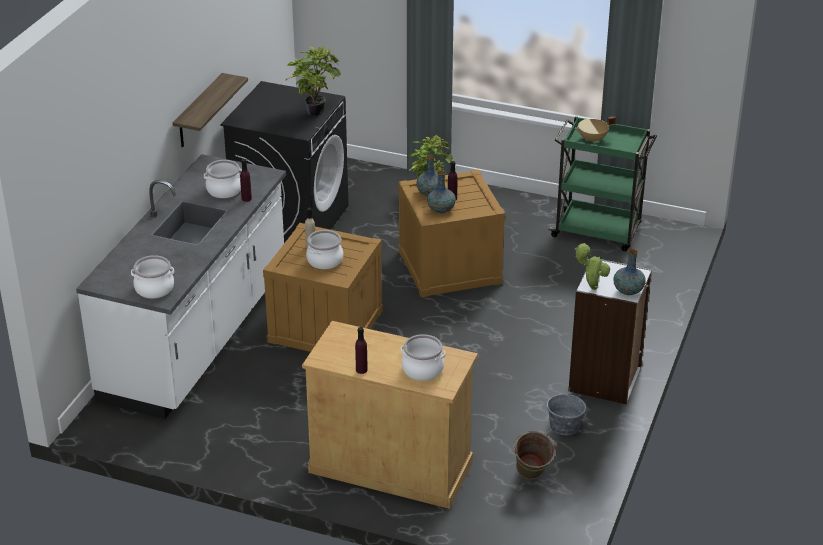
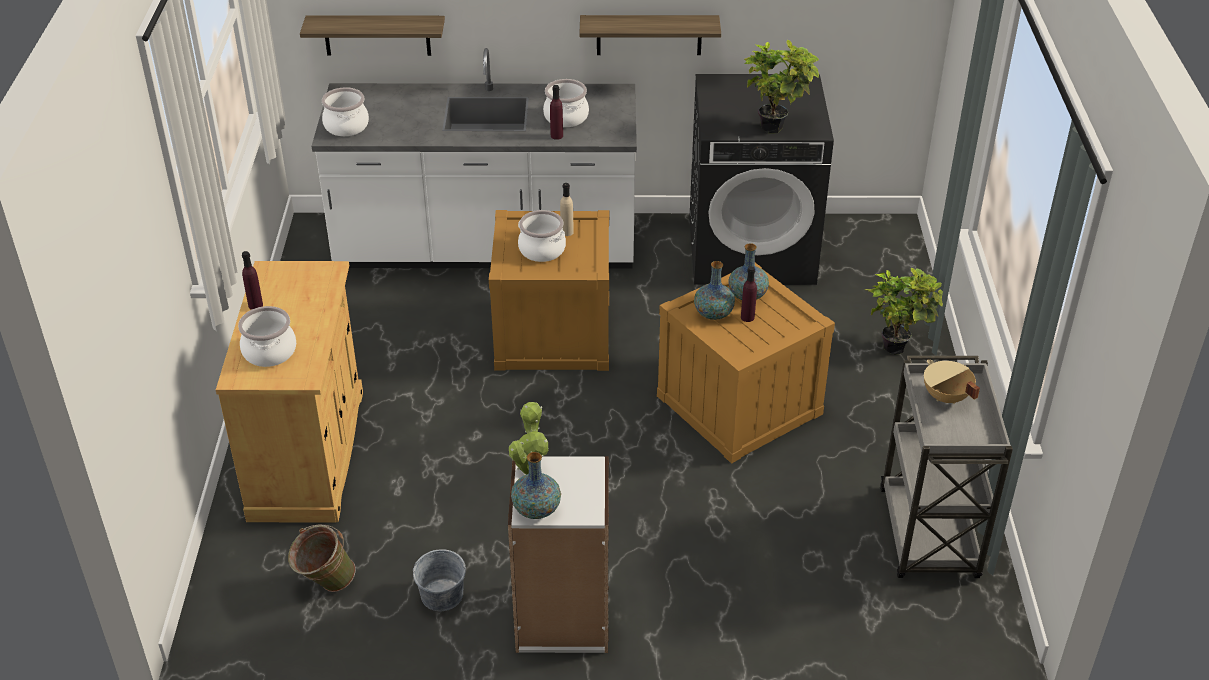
camera: 70 degrees right, 5 degrees up
green cart [549,116,657,251] -> grey cart [880,356,1013,578]
none -> shelf [300,15,445,56]

